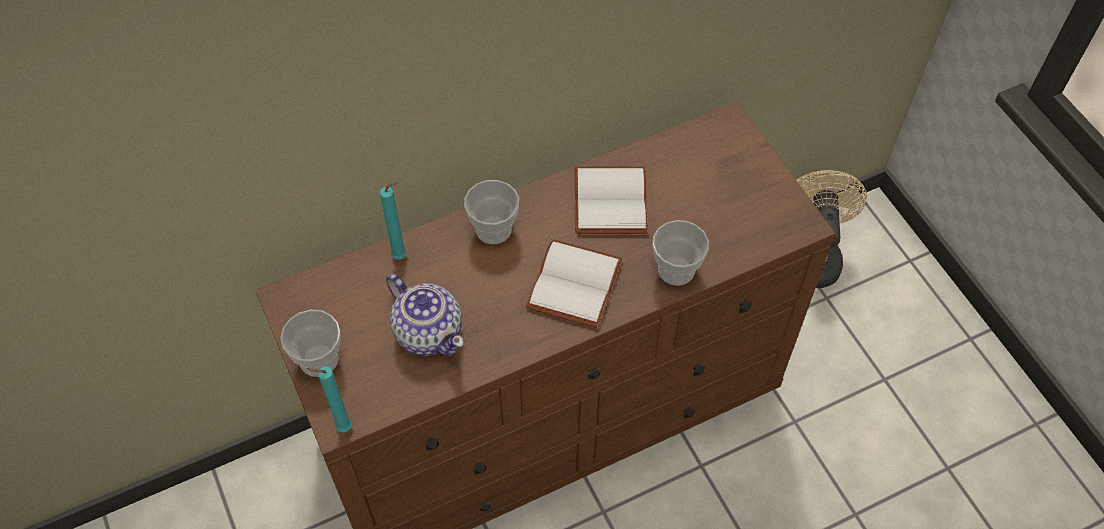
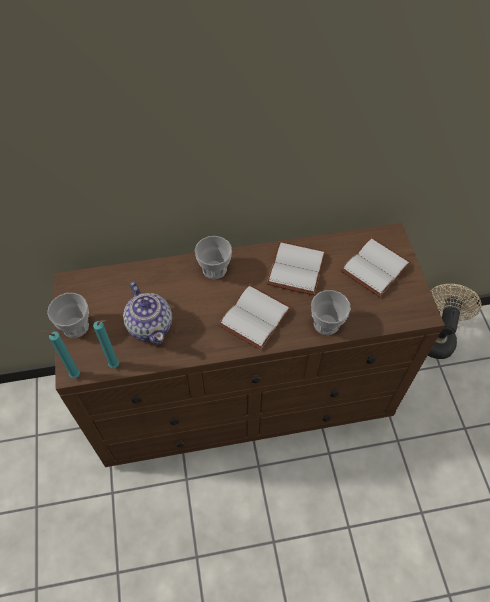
camera: 15 degrees right, 0 degrees up
turquoise candle [380,182,407,260] -> turquoise candle moved to [93,320,119,368]
none -> white book [340,238,411,297]

